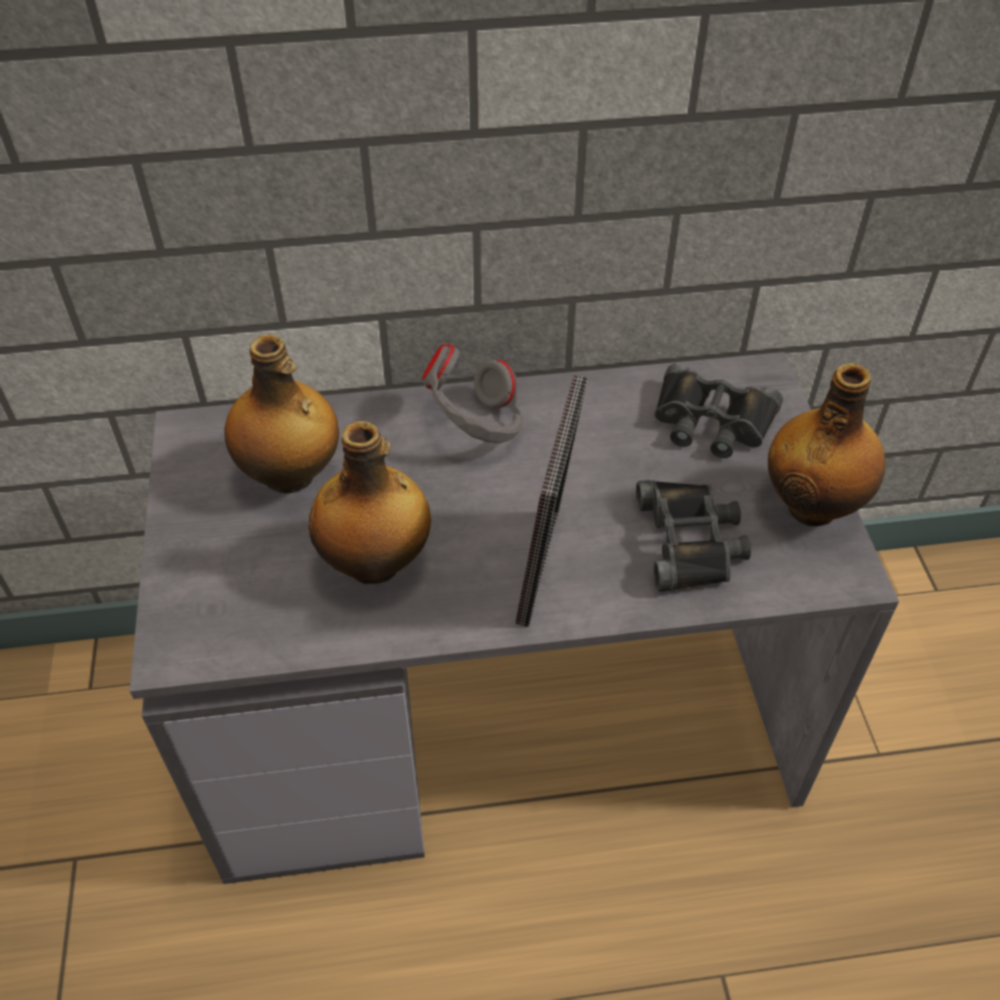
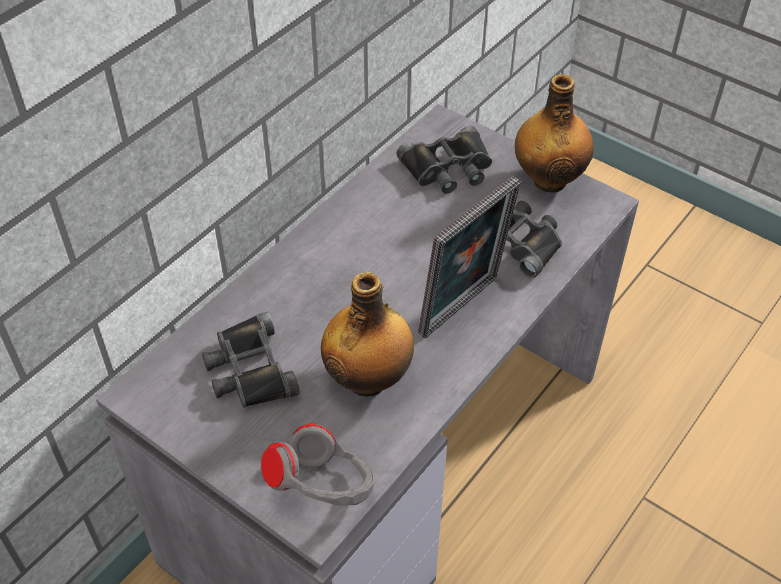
camera: 45 degrees left, 0 degrees up
bottle [224,334,339,494] -> black binoculars [202,312,300,408]
grey headphones [422,344,523,443] -> grey headphones moved to [261,423,375,506]
picture frame [515,375,588,627] -> picture frame turned 75 degrees clockwise [418,176,521,338]

